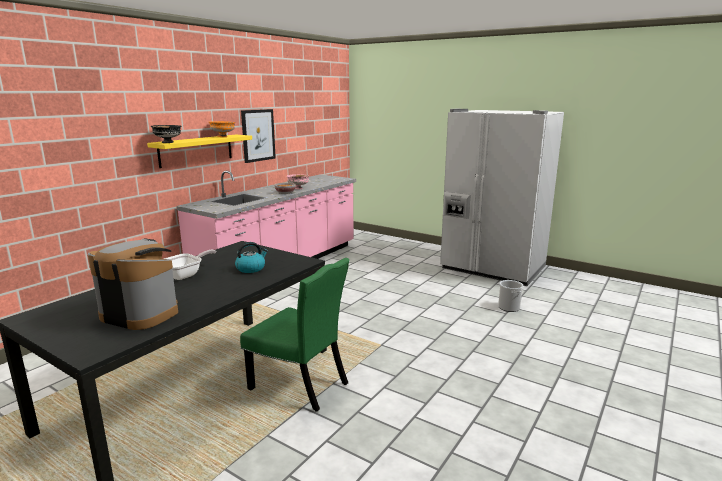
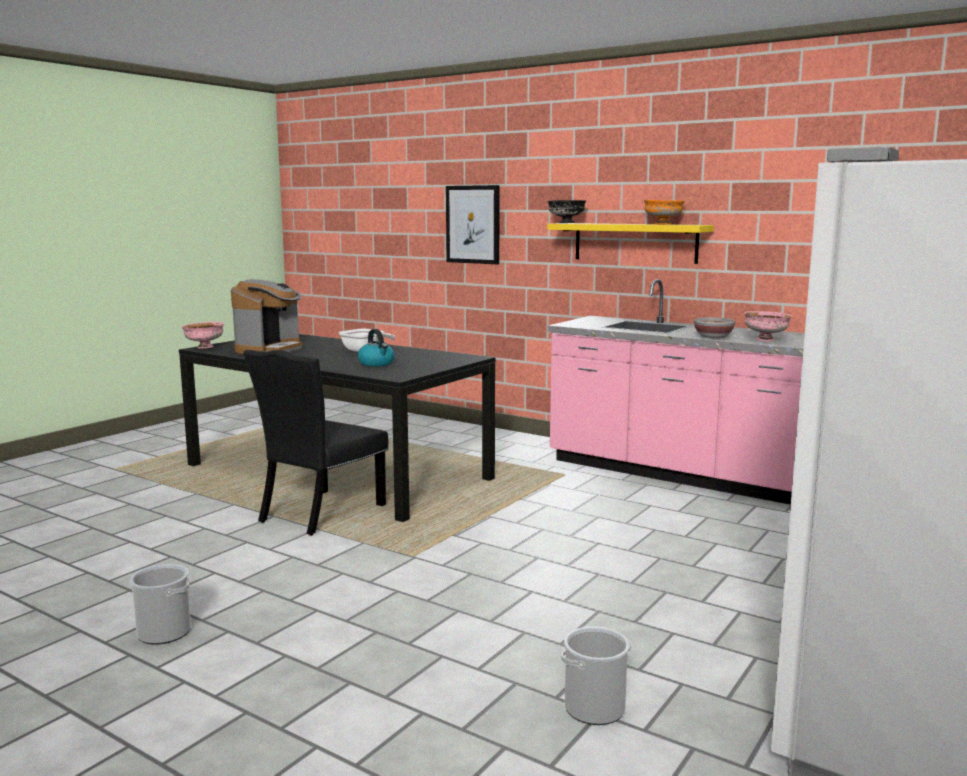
camera: 90 degrees right, 5 degrees down
green chair [240,258,349,411] -> black chair [243,350,389,536]
picture [241,109,276,163] -> picture moved to [446,185,500,264]
none -> bucket [129,564,191,645]
none -> pink bowl [181,322,224,348]

